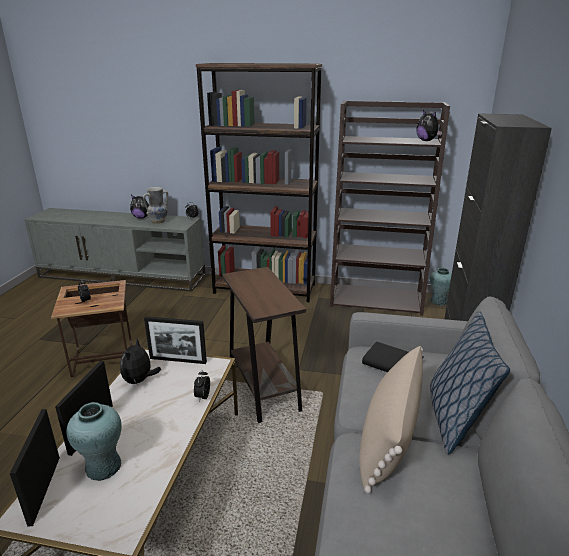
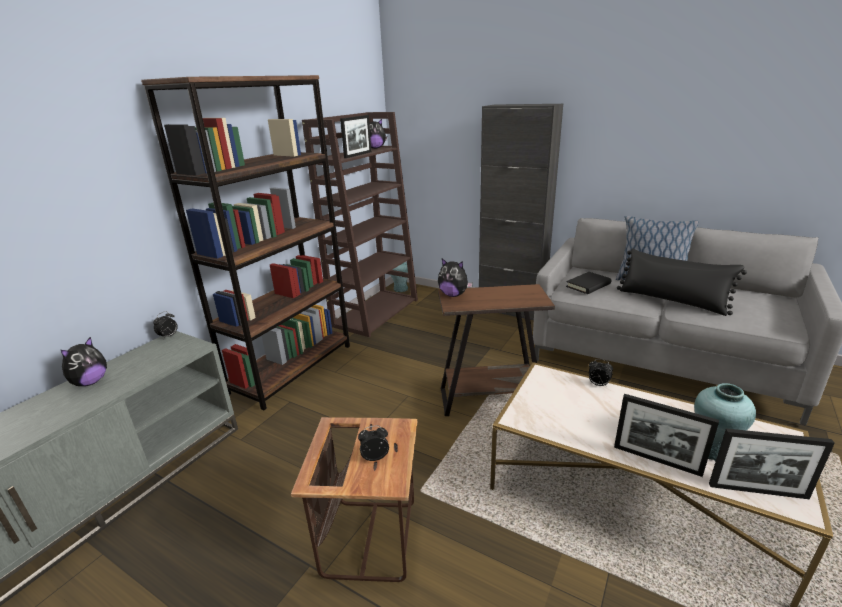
camera: 70 degrees left, 0 degrees up
plush toy [120,339,161,384] -> plush toy moved to [438,259,473,297]
vase [143,187,168,224] -> none
picture frame [144,316,207,364] -> picture frame moved to [340,115,371,158]
beige pillow [359,346,423,494] -> black pillow [617,248,747,316]

